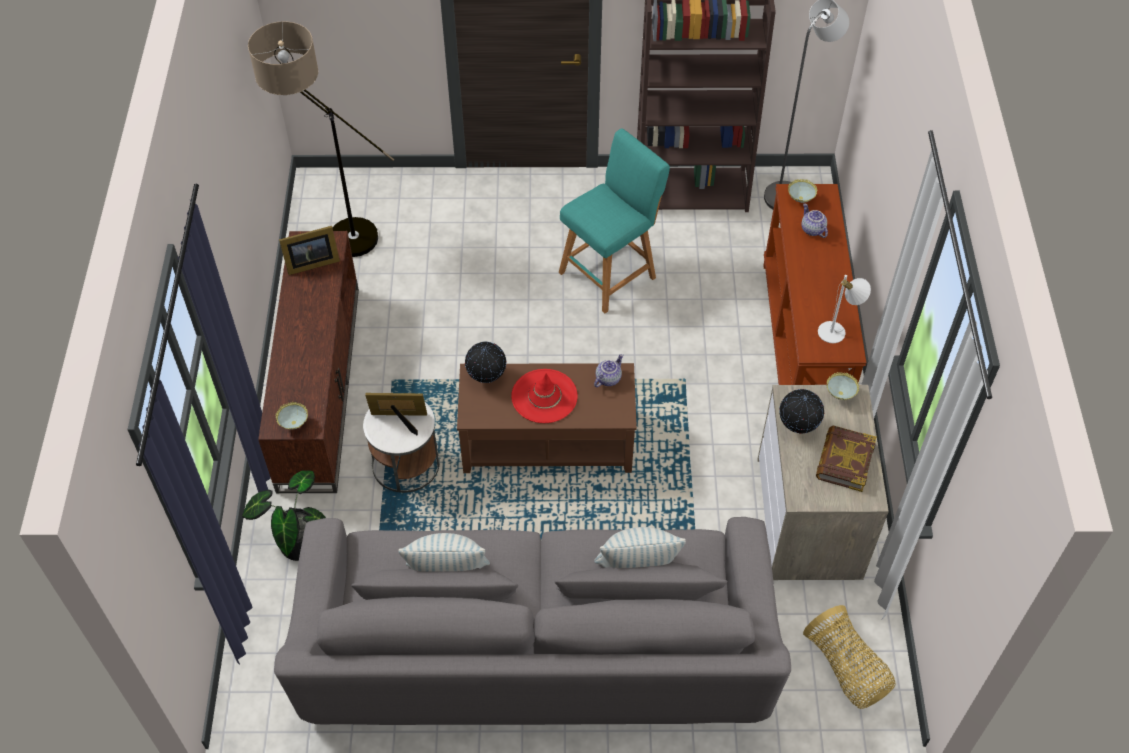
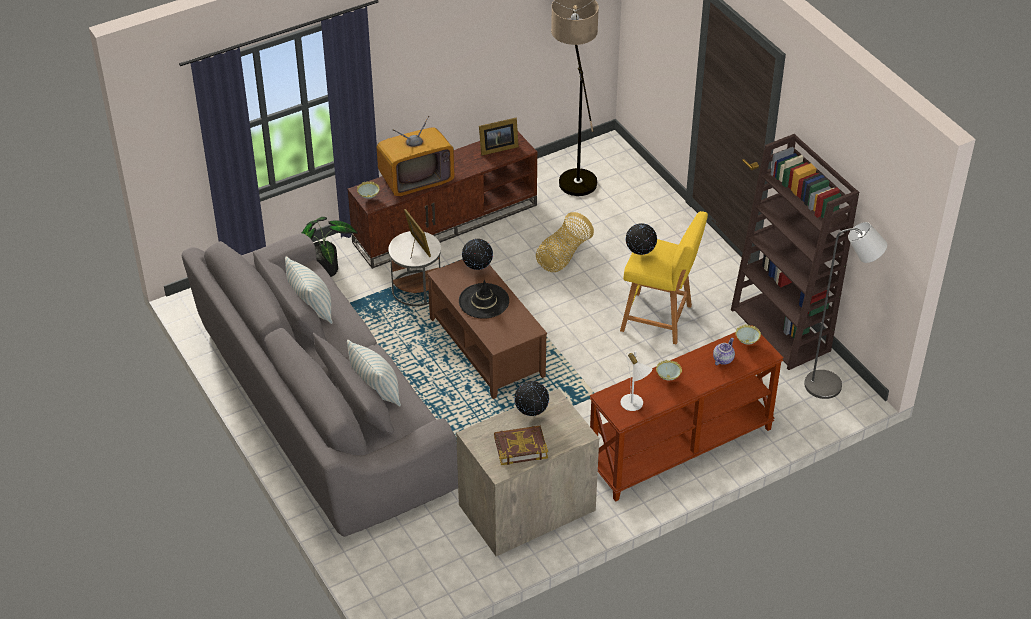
camera: 60 degrees right, 10 degrees down
picture frame [279,226,340,275] -> picture frame turned 60 degrees counterclockwise [479,118,519,156]
red hat [511,369,578,423] -> black hat [459,280,509,319]
turquoise stool [559,128,670,313] -> yellow stool [620,211,708,344]
teapot [594,354,623,387] -> none
basket [803,605,896,709] -> basket moved to [536,212,594,272]
bowl [826,372,859,400] -> bowl moved to [656,360,682,381]
none -> television [377,116,455,196]
none -> globe [626,223,657,255]

